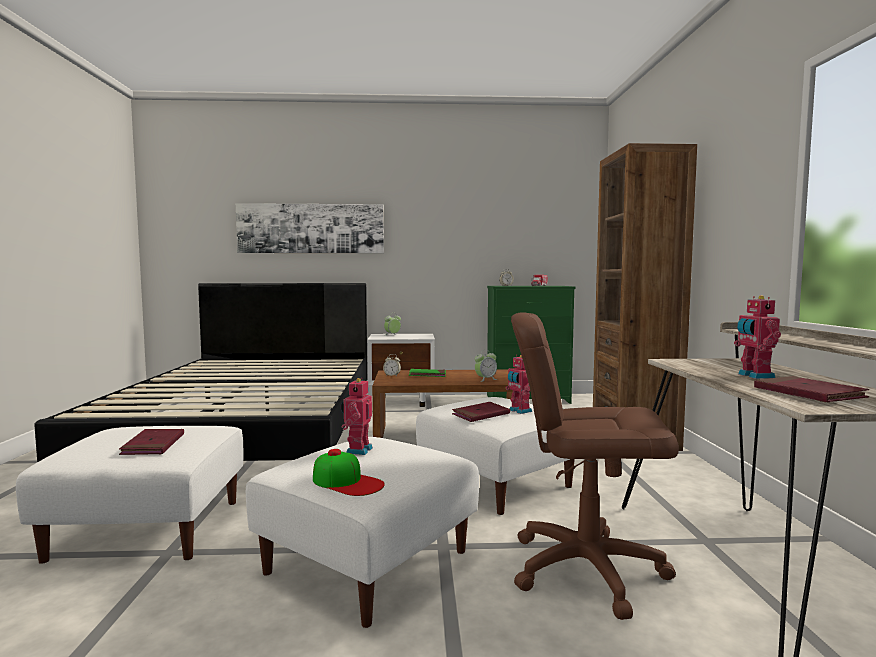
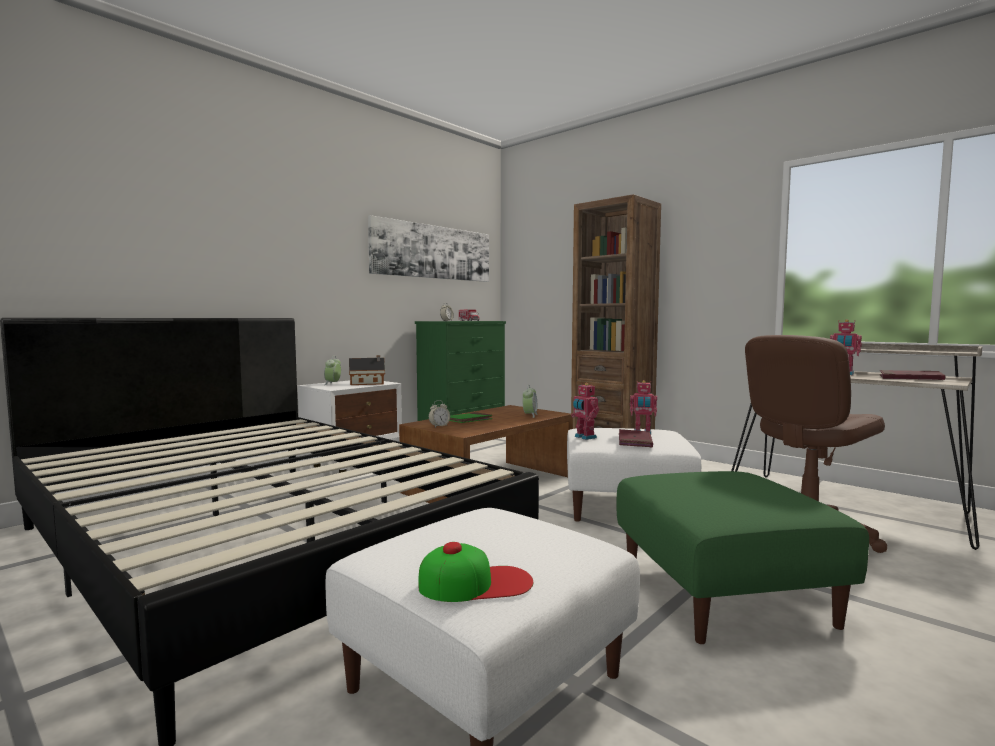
camera: 45 degrees left, 0 degrees up
red book [119,429,184,455] -> none
picture [236,203,384,253] -> picture moved to [368,215,489,282]
white ottoman [246,437,479,628] -> green ottoman [617,471,869,644]
cap [313,449,385,496] -> cap moved to [418,542,533,602]
toy robot [341,378,373,455] -> toy robot moved to [571,383,599,440]
none -> toy house [349,355,385,385]

